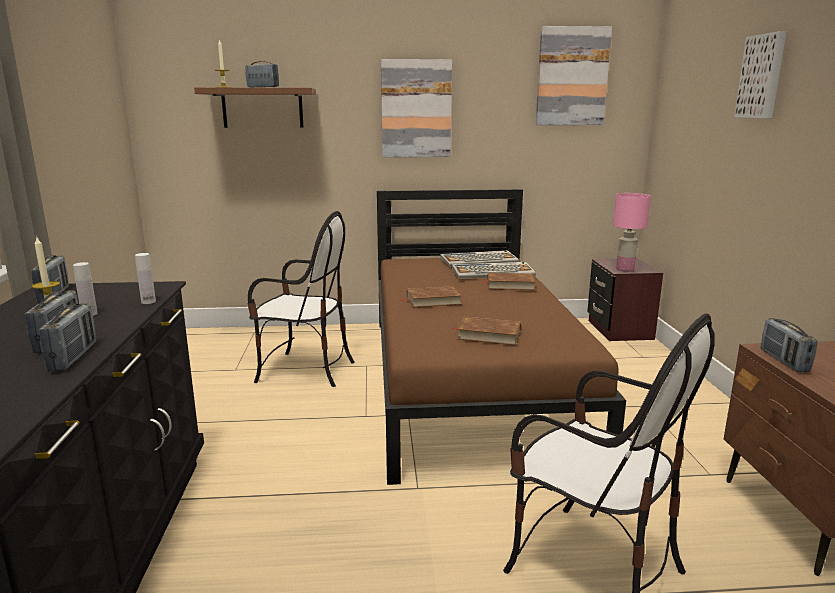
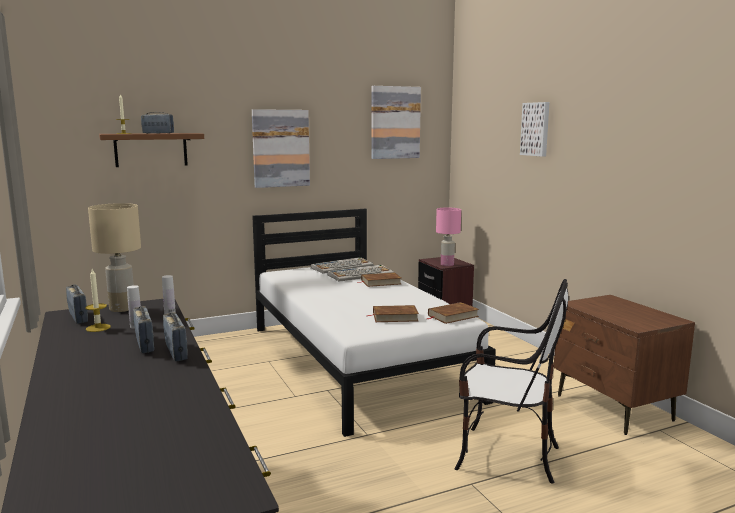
camera: 20 degrees left, 5 degrees down
chair [248,211,355,387] -> none
brown bed [377,189,626,485] -> white bed [252,209,496,437]
brown book [400,286,462,308] -> brown book moved to [427,302,479,324]
radio [761,318,817,373] -> none
none -> beige table lamp [88,203,141,312]

